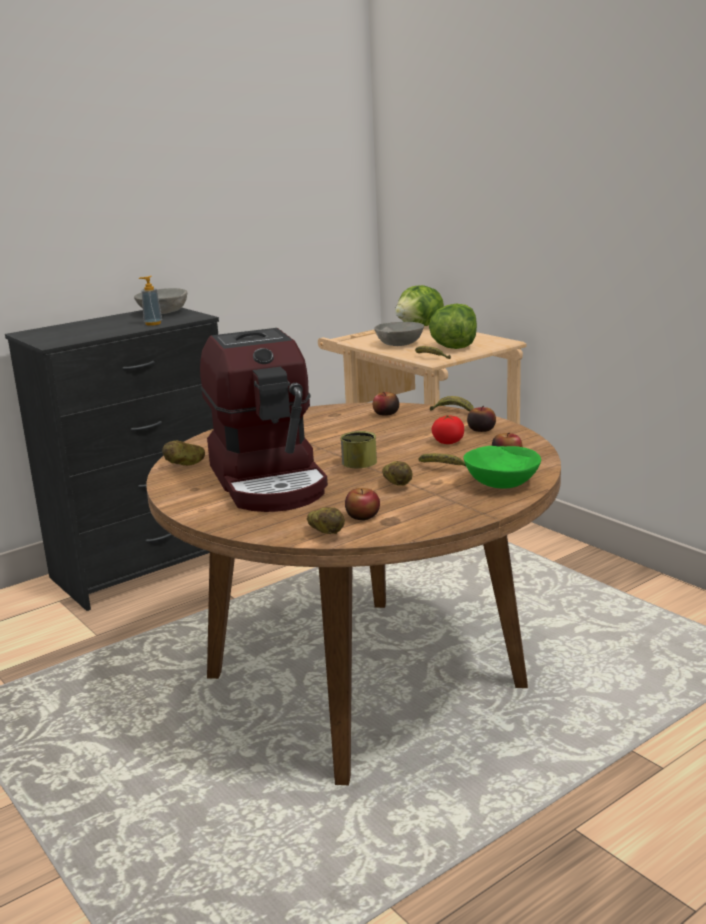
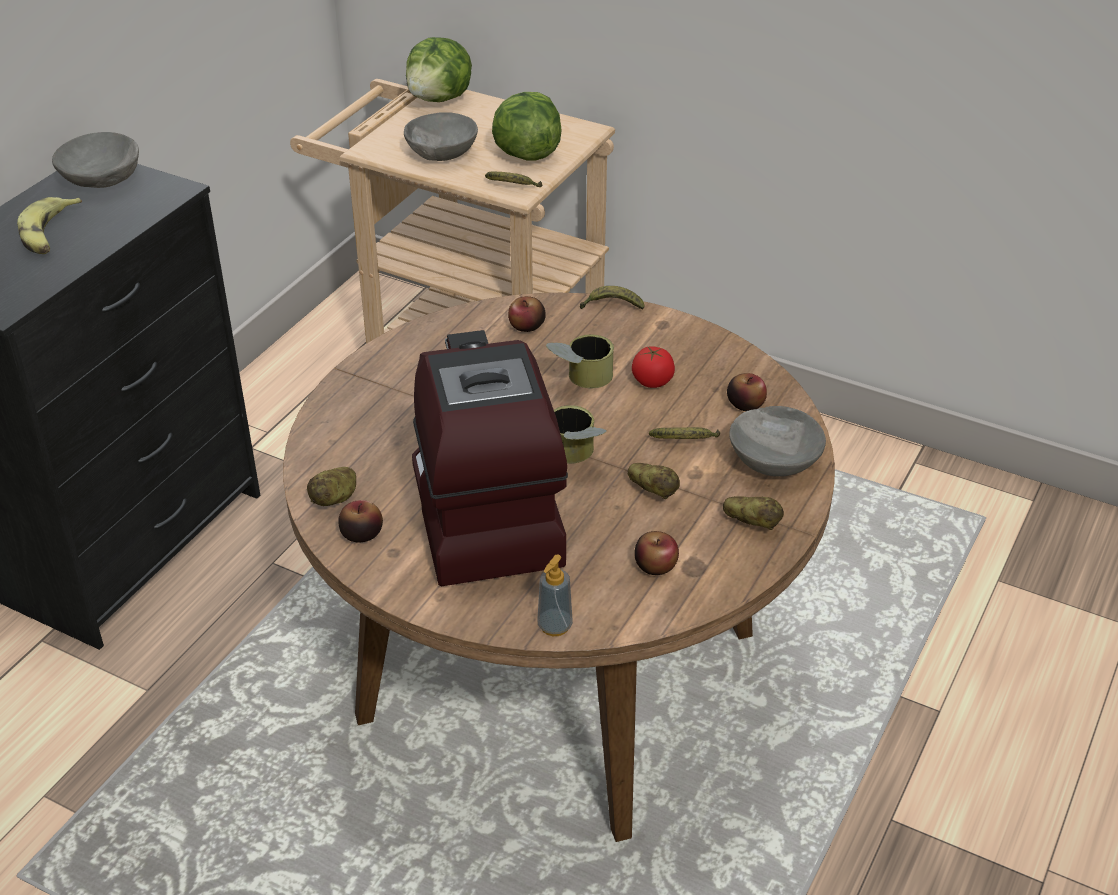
camera: 25 degrees left, 20 degrees up
soap dispenser [139,276,162,326] -> soap dispenser moved to [537,554,573,636]
coffee machine [200,328,328,512] -> coffee machine turned 150 degrees counterclockwise [412,330,568,586]
potato [307,507,345,534] -> potato moved to [723,496,784,530]
green bowl [463,446,541,489] -> grey bowl [729,406,826,477]
apple [467,406,496,432] -> apple moved to [338,500,383,542]
none -> banana [17,197,82,254]
none -> can [546,334,614,389]

